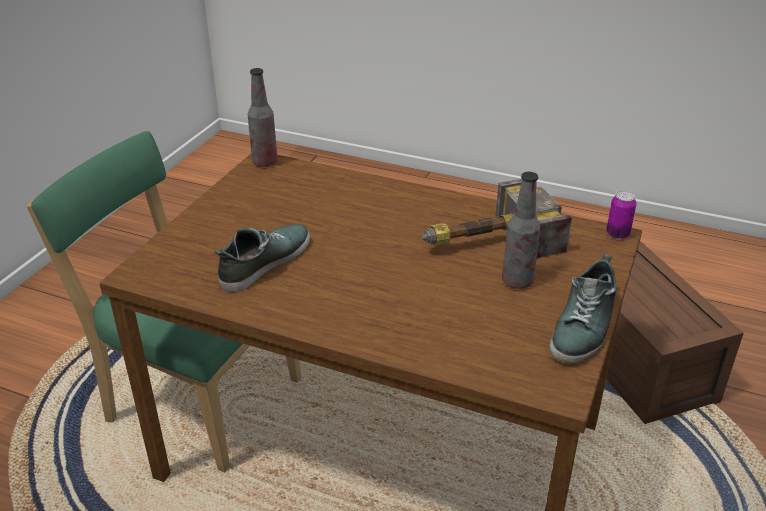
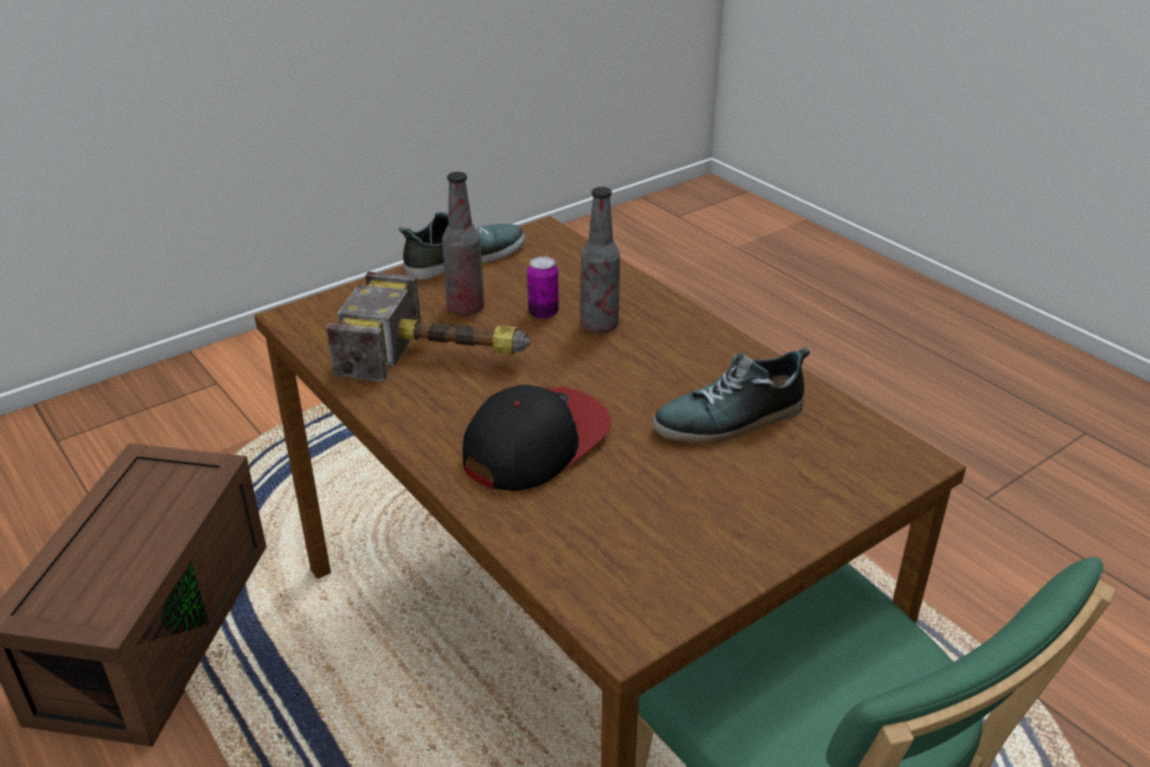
camera: 150 degrees left, 0 degrees up
bottle [248,68,278,167] -> bottle moved to [580,187,620,333]
can [606,191,637,239] -> can moved to [527,256,559,319]
none -> cap [463,385,612,491]

